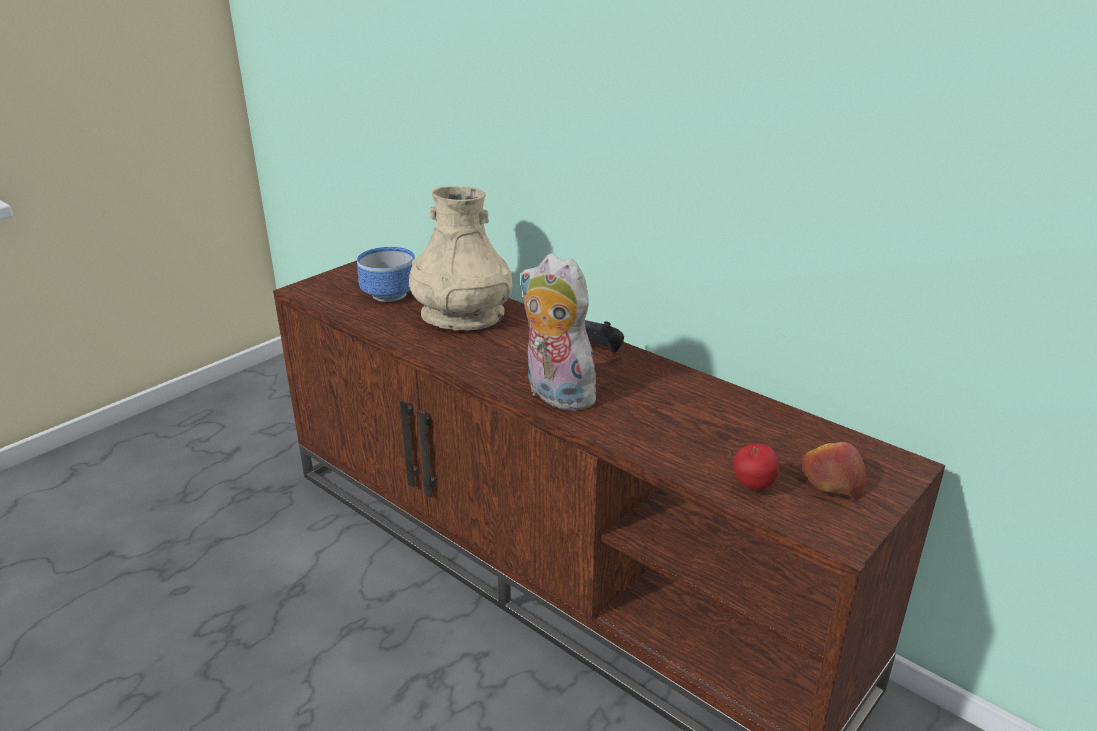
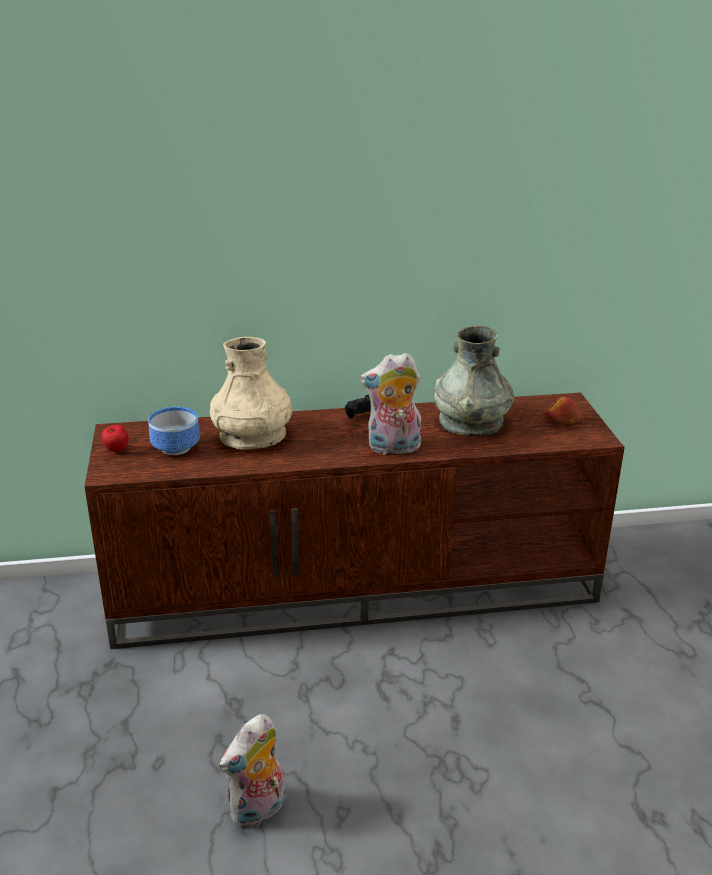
camera: 50 degrees left, 0 degrees up
apple [733,444,780,491] -> apple moved to [101,425,129,452]
none -> plush toy [220,714,286,828]
none -> grey vase [433,326,514,436]

